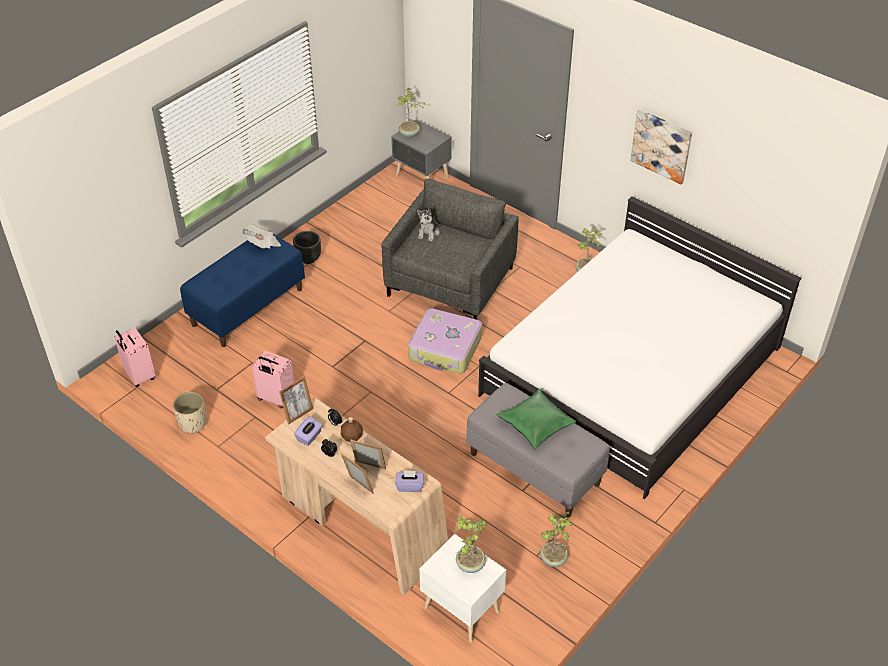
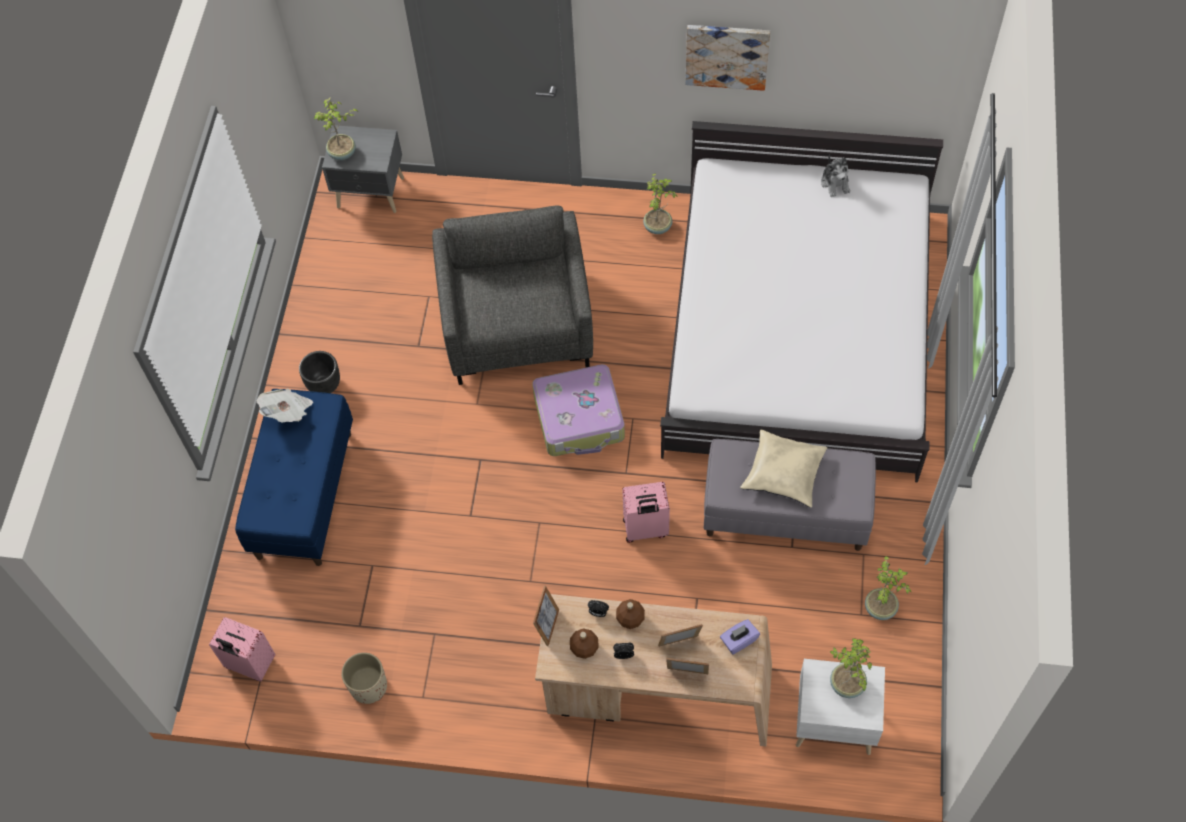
camera: 30 degrees left, 15 degrees up
pink suitcase [252,351,294,408] -> pink suitcase moved to [622,482,670,543]
purple tissue box [294,416,323,446] -> brown bottle [570,628,599,659]
plush toy [417,209,440,242] -> plush toy moved to [821,154,850,197]
green pillow [496,390,576,450] -> beige pillow [740,430,827,508]

